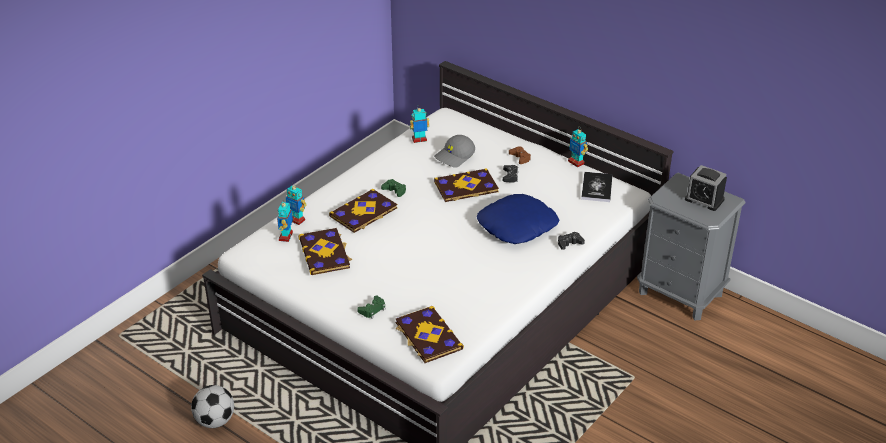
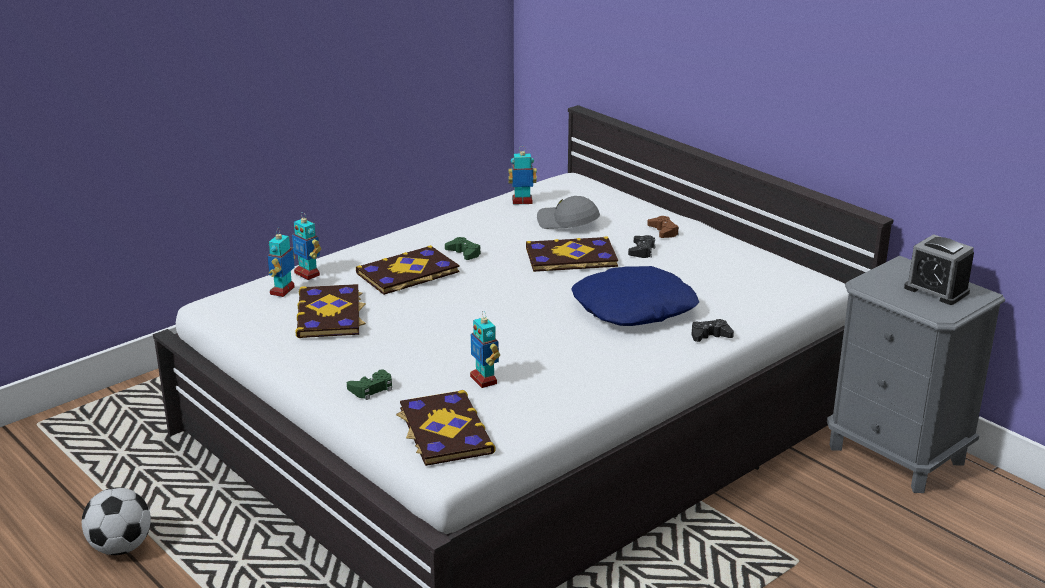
camera: 10 degrees right, 10 degrees down
grey cap [434,135,475,168] -> grey cap turned 60 degrees clockwise [537,196,600,229]
toy robot [568,127,588,167] -> toy robot moved to [470,311,500,388]
book [581,172,612,202] -> none

